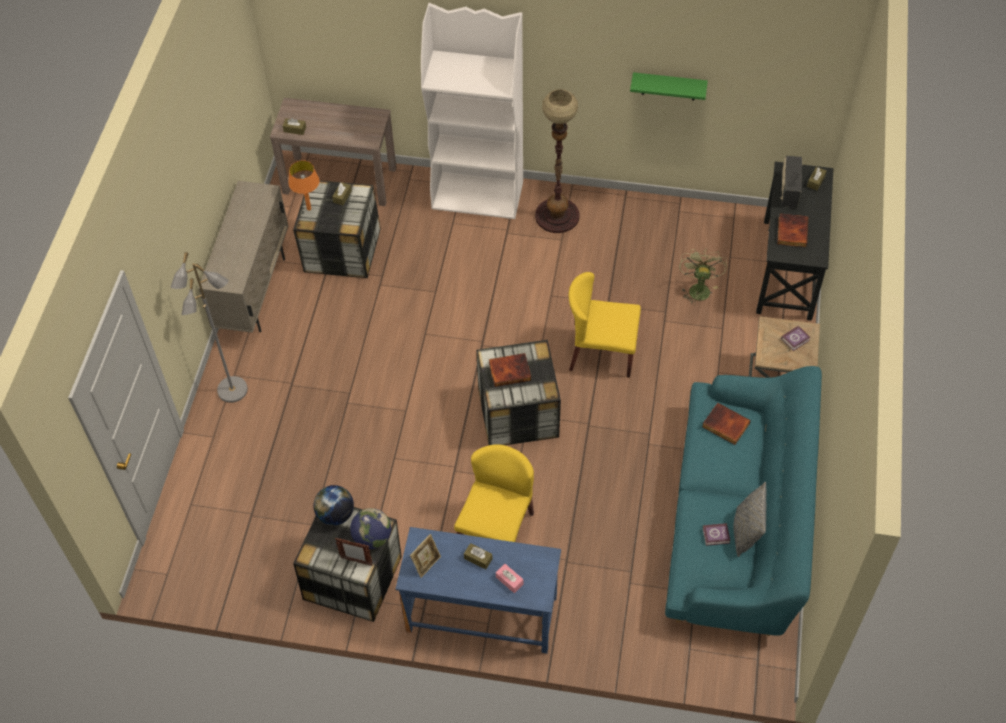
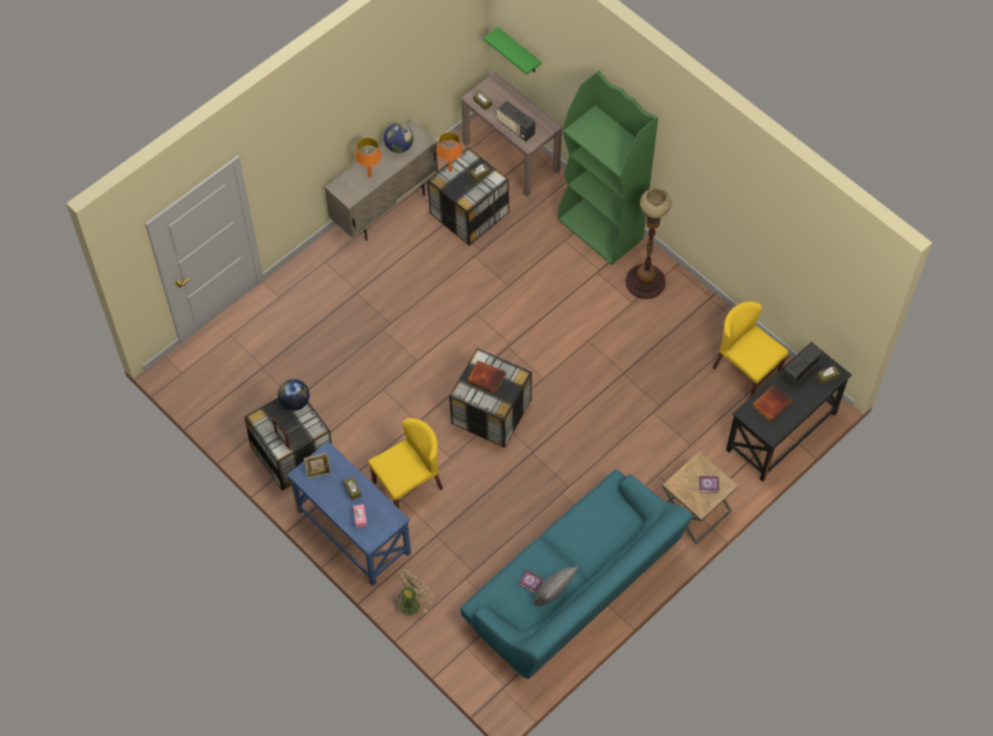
camera: 35 degrees right, 5 degrees up
grey floor lamp [171,252,248,403] -> none
globe [350,508,391,549] -> globe moved to [384,123,413,153]
white bookcase [421,3,523,219] -> green bookcase [558,70,658,265]
yellow chair [569,272,641,378] -> yellow chair moved to [713,301,789,397]
green shelf [630,72,708,100] -> green shelf moved to [483,27,541,75]
green fan [679,248,727,305] -> green fan moved to [394,569,434,615]
book [702,403,751,445] -> none
none -> orange table lamp [355,138,382,178]
none -> radio [497,101,536,141]

